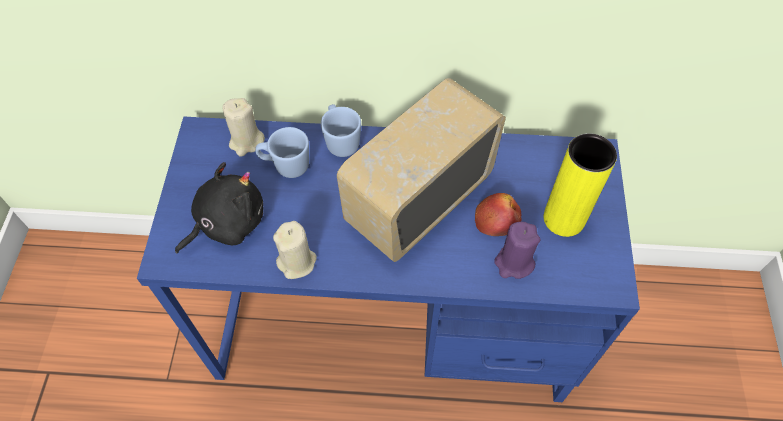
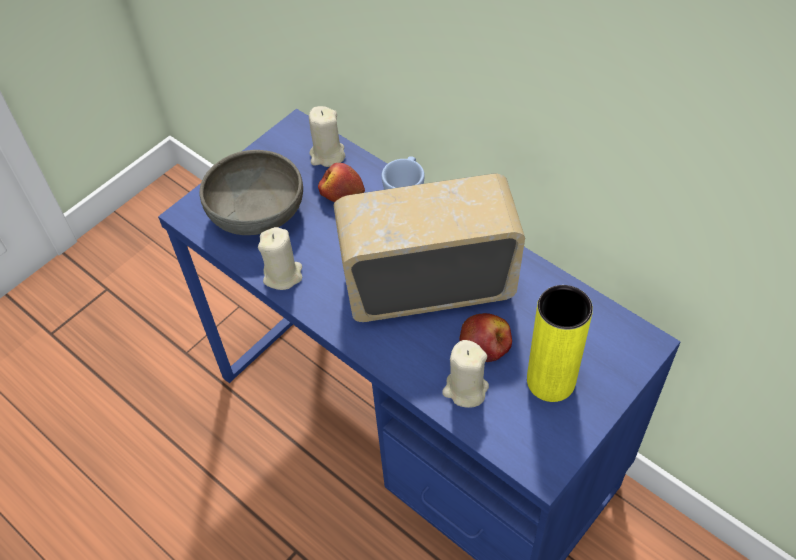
camera: 40 degrees right, 5 degrees down
black plush toy [175,162,263,254] -> grey bowl [199,150,303,235]
blue mug [255,127,309,178] -> apple [318,163,365,202]
purple candle [494,222,541,279] -> beige candle [442,340,489,408]

